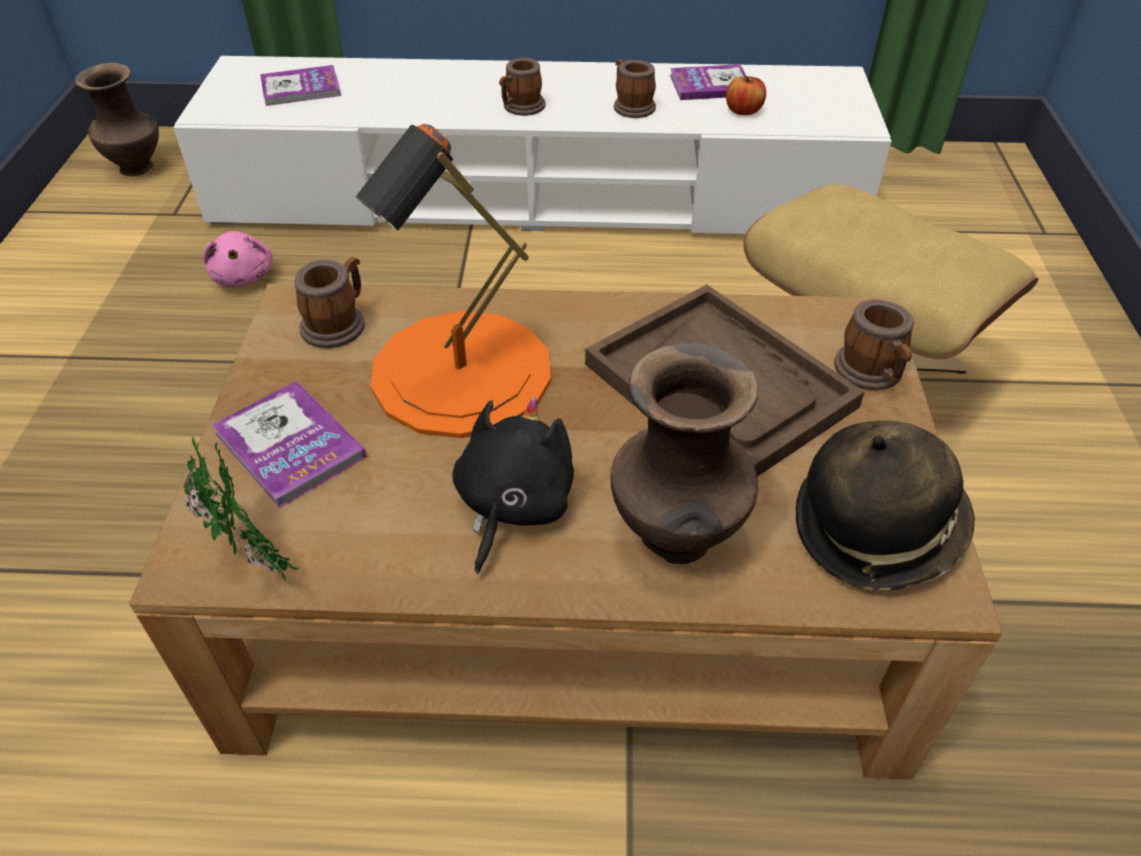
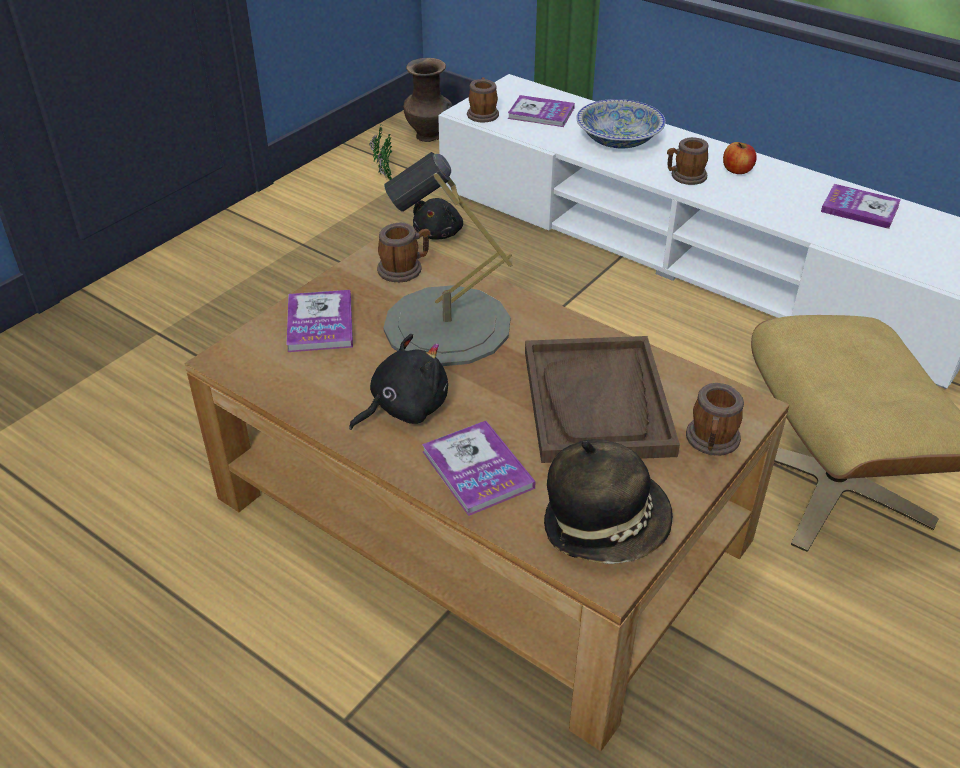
camera: 35 degrees right, 5 degrees down
potted plant [183,436,300,585] -> potted plant moved to [369,124,392,180]
pink plush toy [204,231,272,287] -> black plush toy [413,198,463,240]
orange table lamp [356,124,551,438] -> grey table lamp [384,152,512,366]
brown vase [611,343,759,564] -> book [422,421,536,516]
mug [614,59,656,118] -> mug moved to [467,77,499,123]
apple [726,76,766,115] -> apple moved to [723,142,757,174]
none -> bowl [576,99,665,148]

